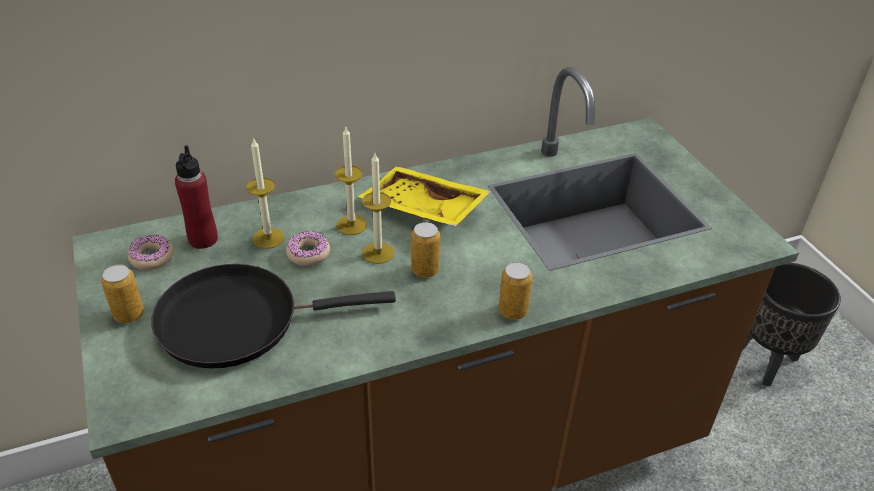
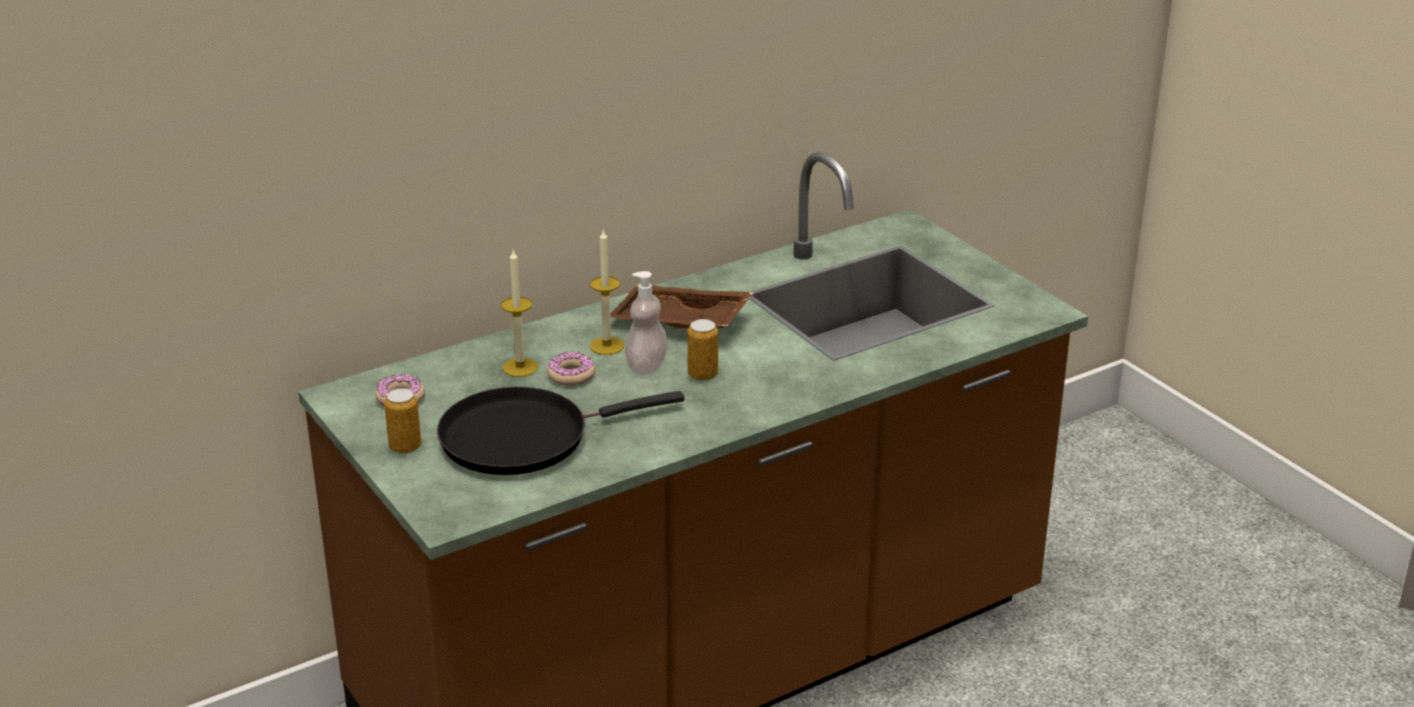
camera: 10 degrees left, 10 degrees down
red bottle [175,145,218,249] -> none
yellow tray [358,166,491,227] -> brown tray [610,285,754,328]
candle [362,153,394,264] -> soap dispenser [625,271,668,375]
can [499,262,533,320] -> none
black planter [743,263,841,386] -> none

